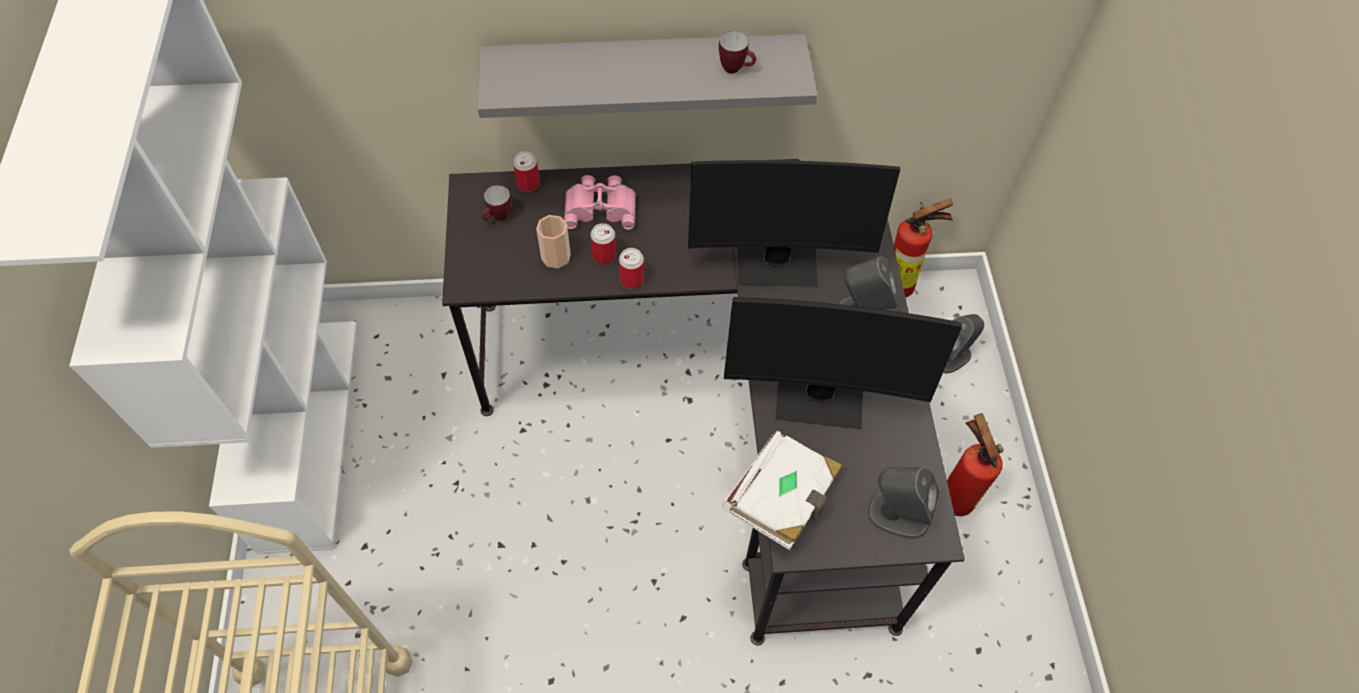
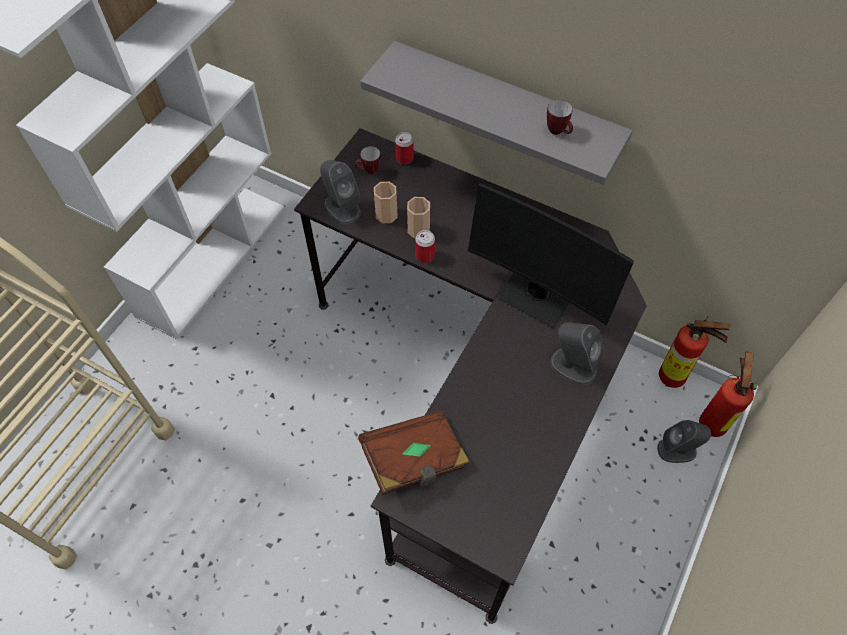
camera: 35 degrees right, 0 degrees up
pink binoculars [564,175,636,230] -> none
can [590,223,616,264] -> cup [407,197,430,239]
white book [722,431,842,550] -> brown book [358,411,469,495]
monitor [724,297,962,429] -> none
grey speaker [868,467,940,539] -> grey speaker moved to [320,160,361,224]
fire extinguisher [947,413,1003,516] -> fire extinguisher moved to [699,352,757,437]

